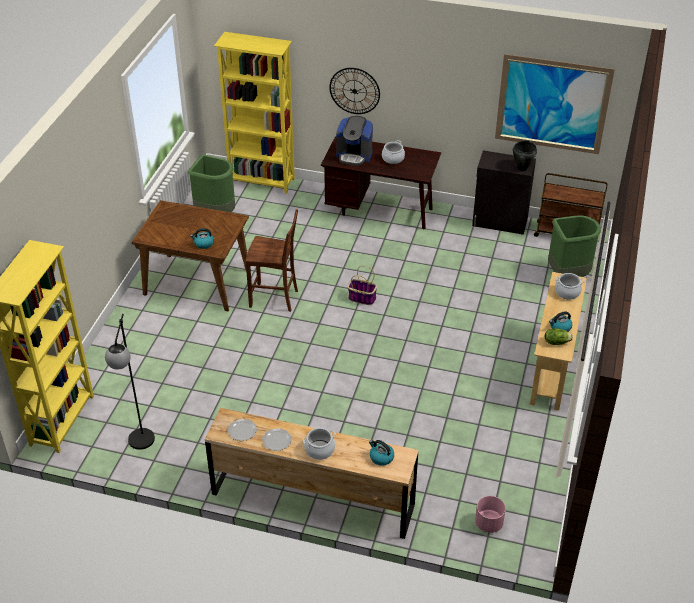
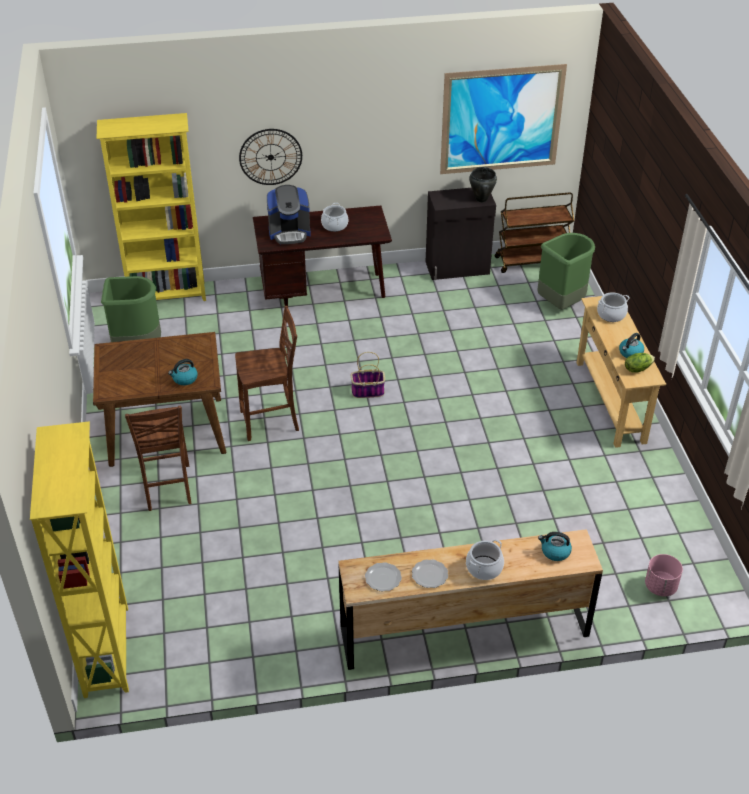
camera: 25 degrees left, 0 degrees up
black floor lamp [105,314,155,450] -> none
none -> brown chair [125,405,191,511]

